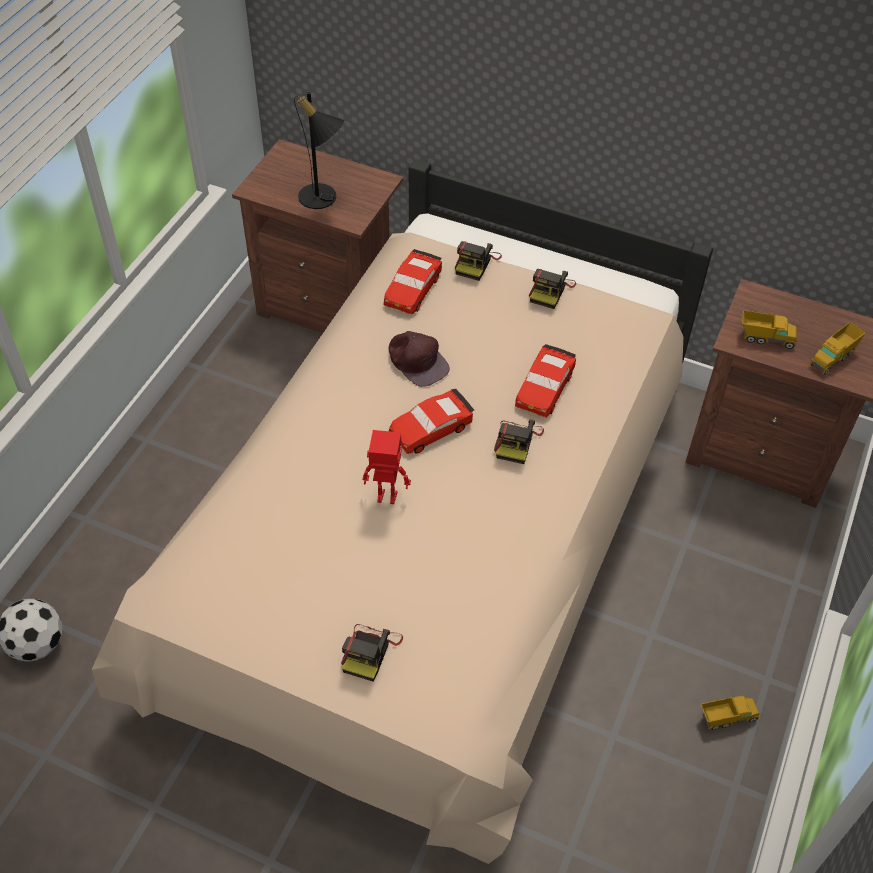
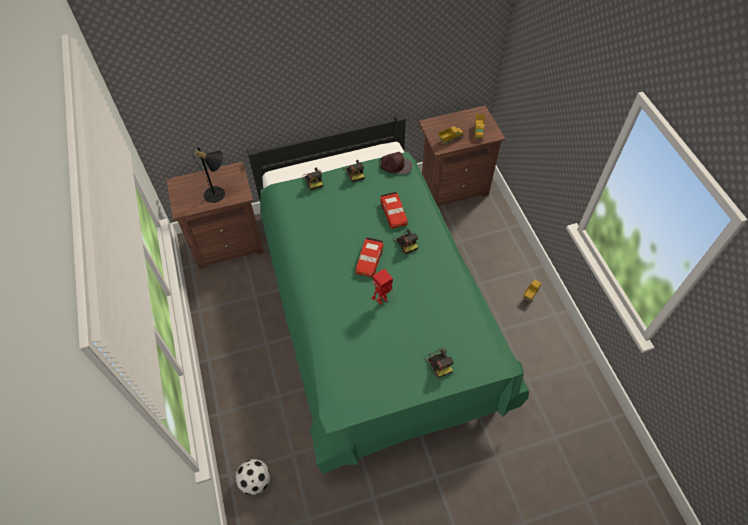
camera: 40 degrees left, 5 degrees up
beige bed [92,159,713,864] -> green bed [247,114,529,474]
red toy car [383,249,442,315] -> none
brown cap [389,331,450,387] -> brown cap moved to [379,152,412,175]

